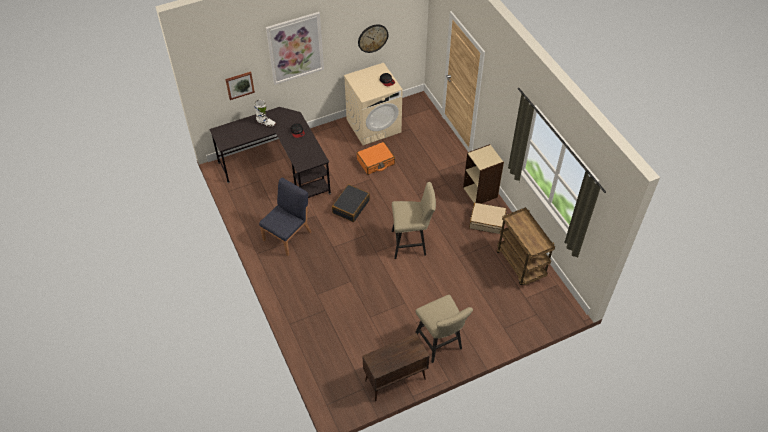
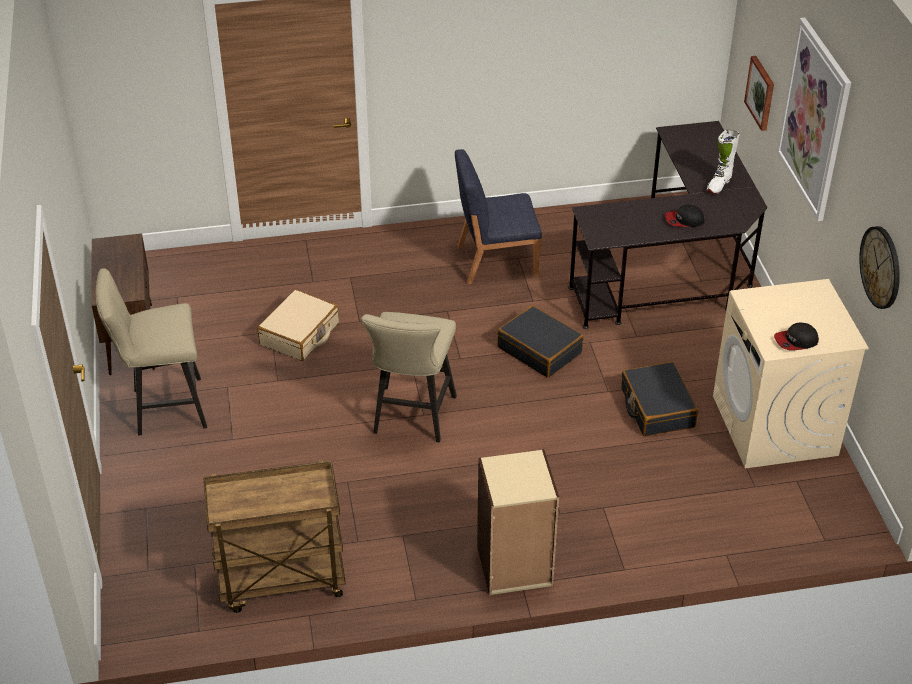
camera: 105 degrees right, 10 degrees down
blue chair [259,178,311,256] -> blue chair turned 120 degrees clockwise [455,149,542,284]
orange suitcase [356,142,395,175] -> black suitcase [621,362,698,437]
beige suitcase [469,203,507,234] -> beige suitcase moved to [257,290,339,361]

